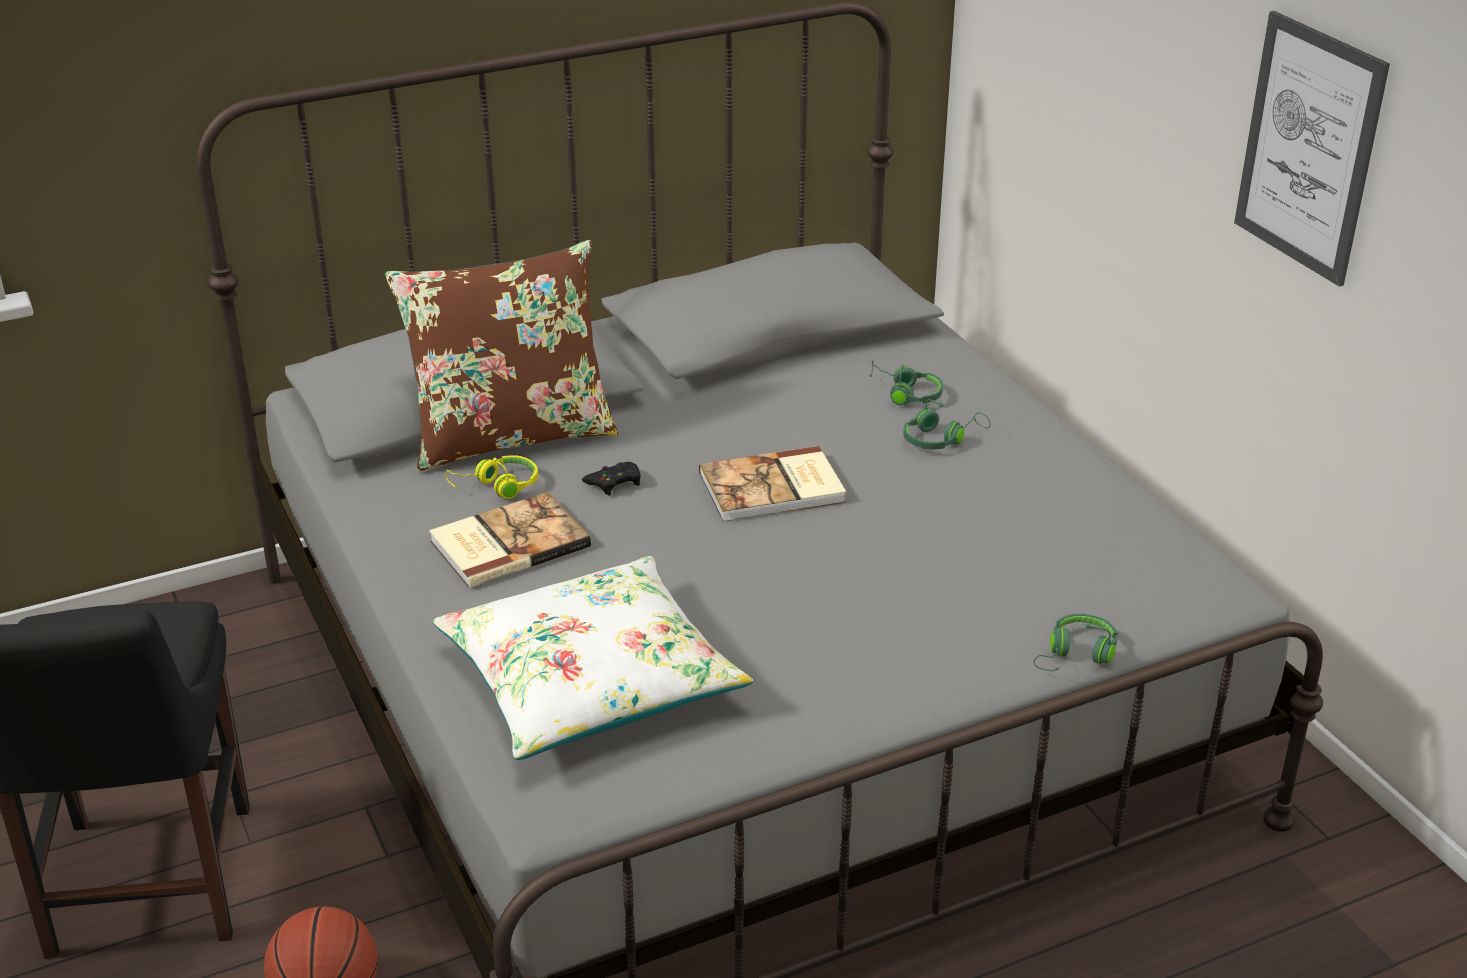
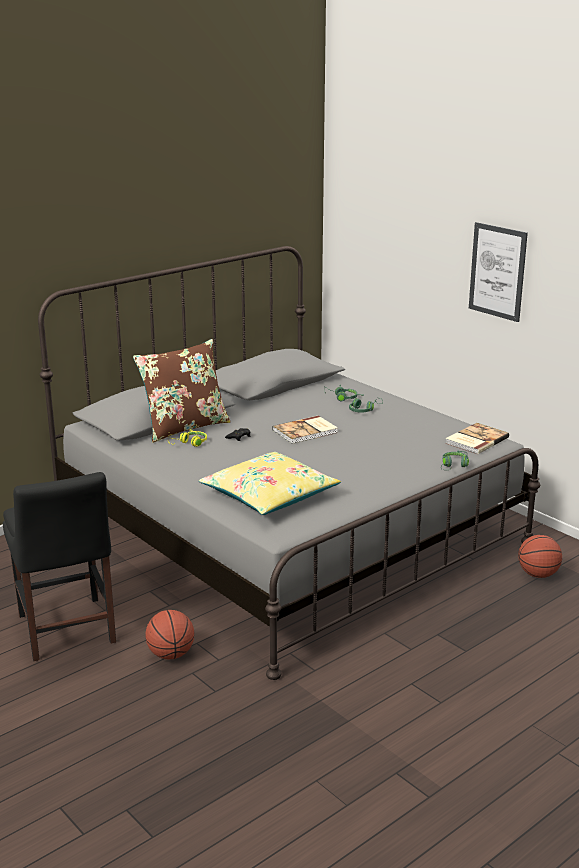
camera: 15 degrees left, 10 degrees down
book [429,492,591,588] -> book moved to [445,423,509,454]
white pillow [433,556,753,760] -> yellow pillow [199,452,341,515]
none -> basketball [518,535,562,578]

